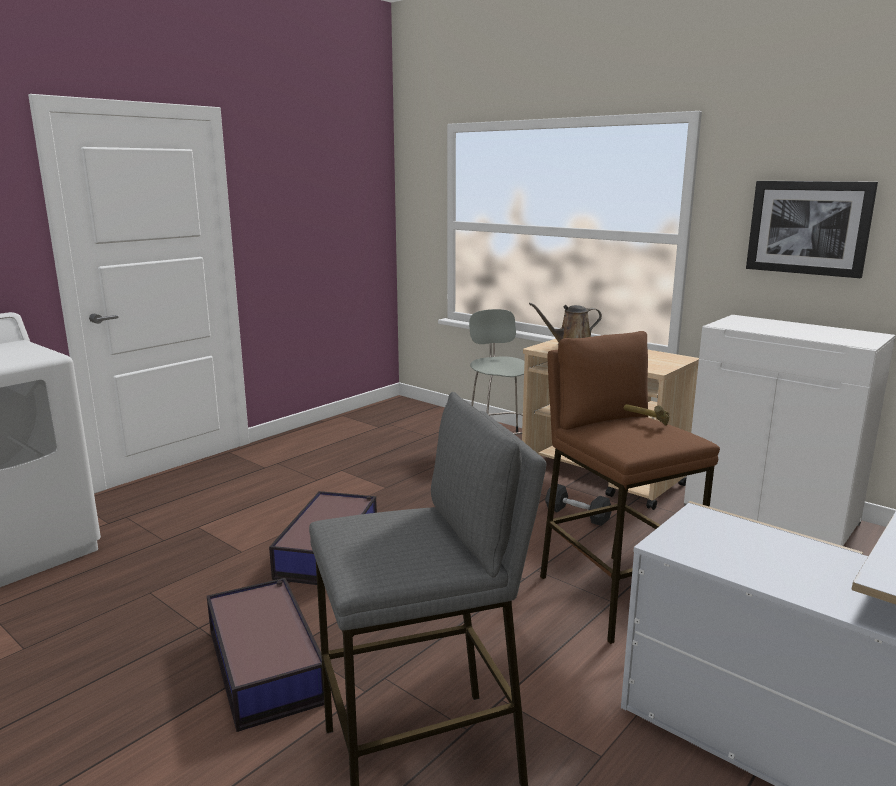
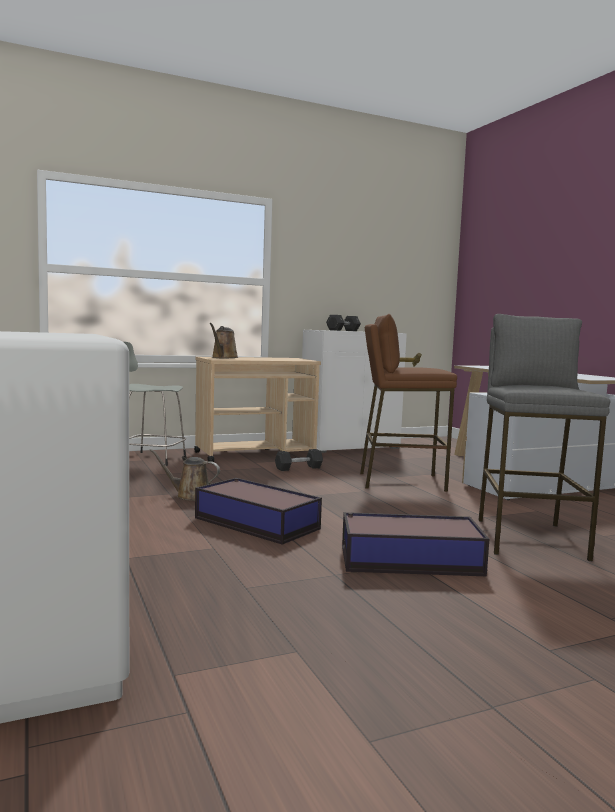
camera: 65 degrees left, 10 degrees down
picture [746,181,878,278] -> none
none -> brown watering can [149,449,220,501]
none -> grey dumbbell [326,315,361,331]

